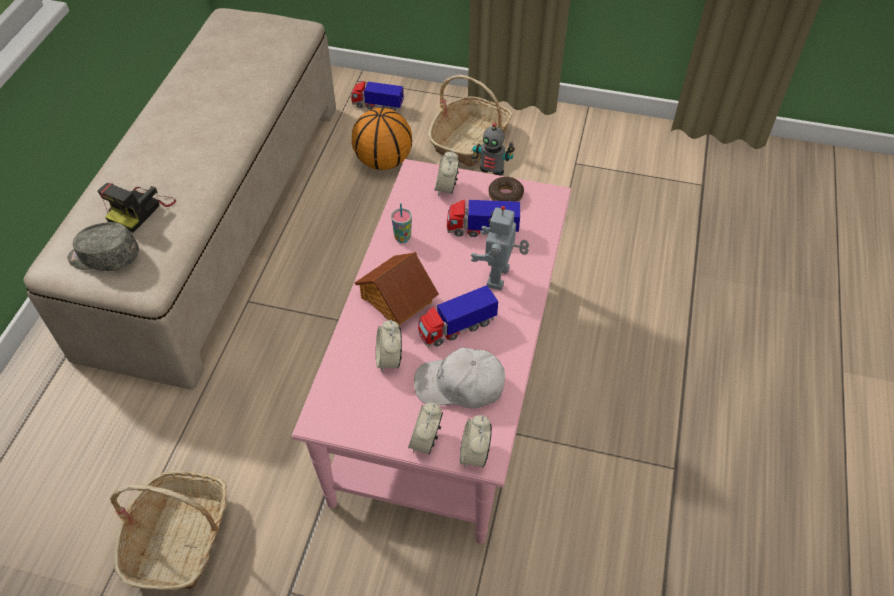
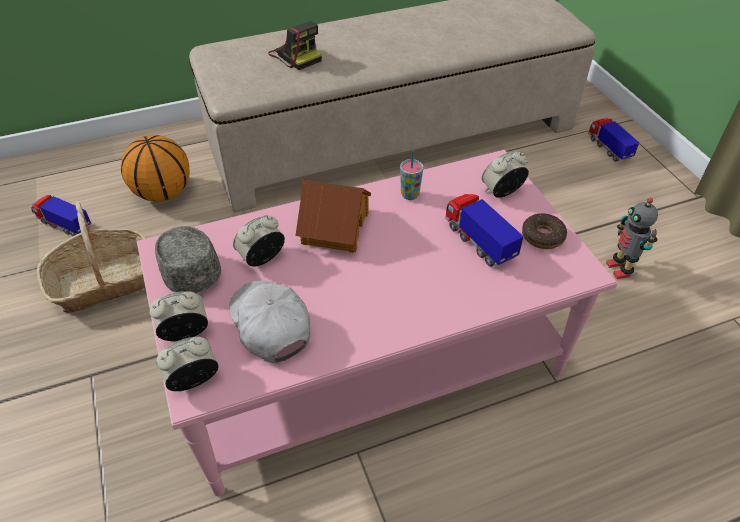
camera: 55 degrees right, 5 degrees down
grey cap [68,222,139,271] -> grey cap moved to [155,226,221,293]
camera [98,183,176,233] -> camera turned 120 degrees counterclockwise [268,21,322,70]
basketball [352,108,412,170] -> basketball moved to [121,135,190,202]
toy truck [418,285,498,347] -> toy truck moved to [31,195,91,237]
basket [428,75,513,167] -> none
toy robot [471,206,529,290] -> none

